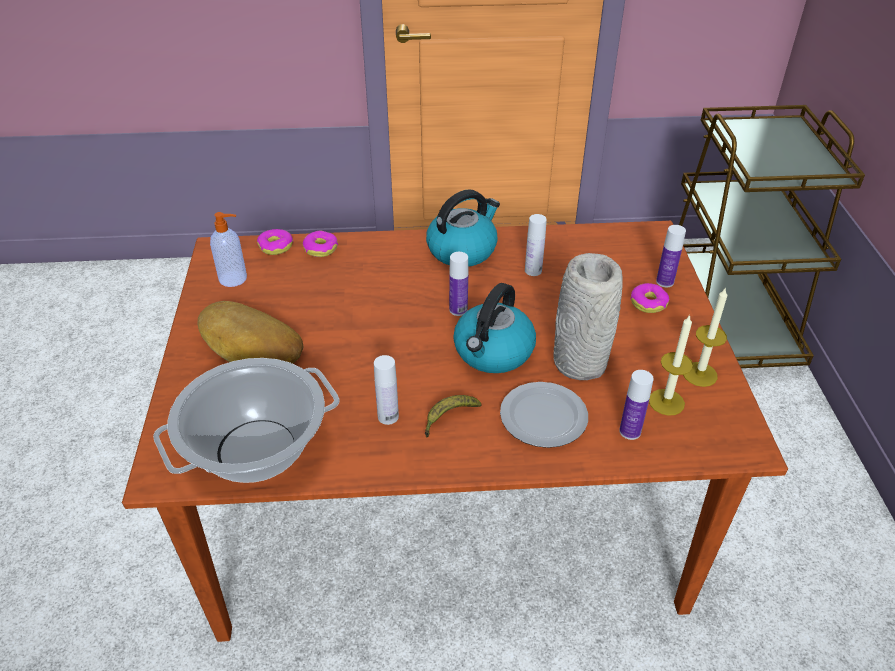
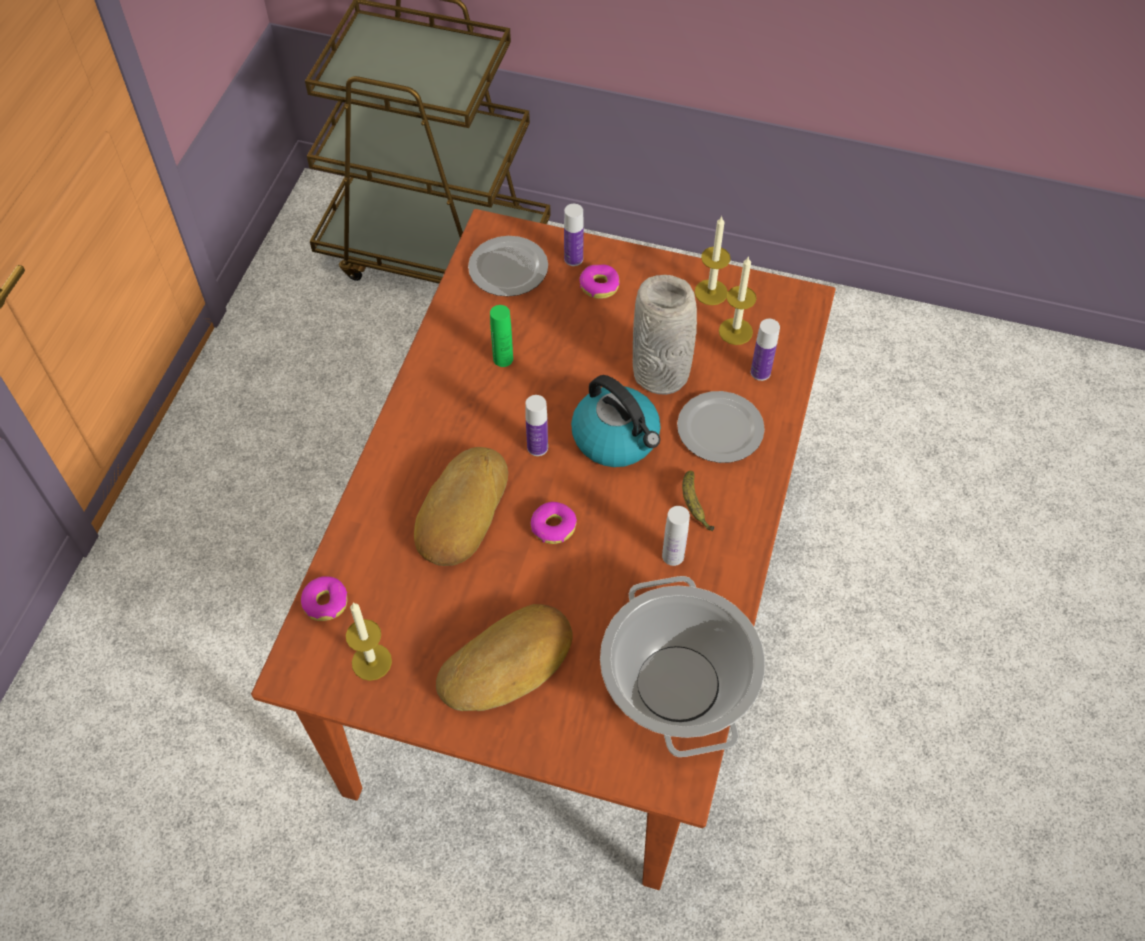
camera: 70 degrees left, 15 degrees up
soap dispenser [210,212,247,287] -> candle [346,603,392,681]
donut [303,231,338,257] -> donut moved to [531,502,577,544]
kettle [426,189,500,267] -> none
white bottle [525,214,547,276] -> green bottle [490,305,513,367]
none -> bread [414,447,508,566]
none -> plate [468,236,548,297]

